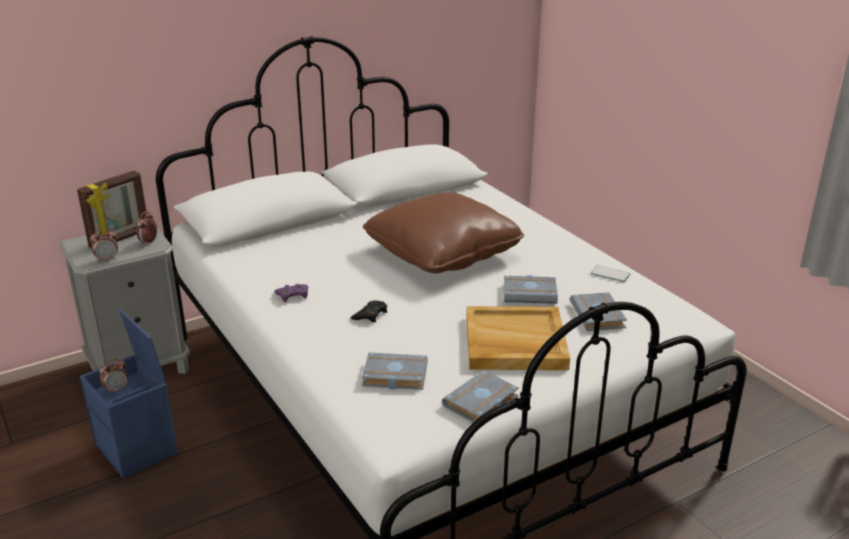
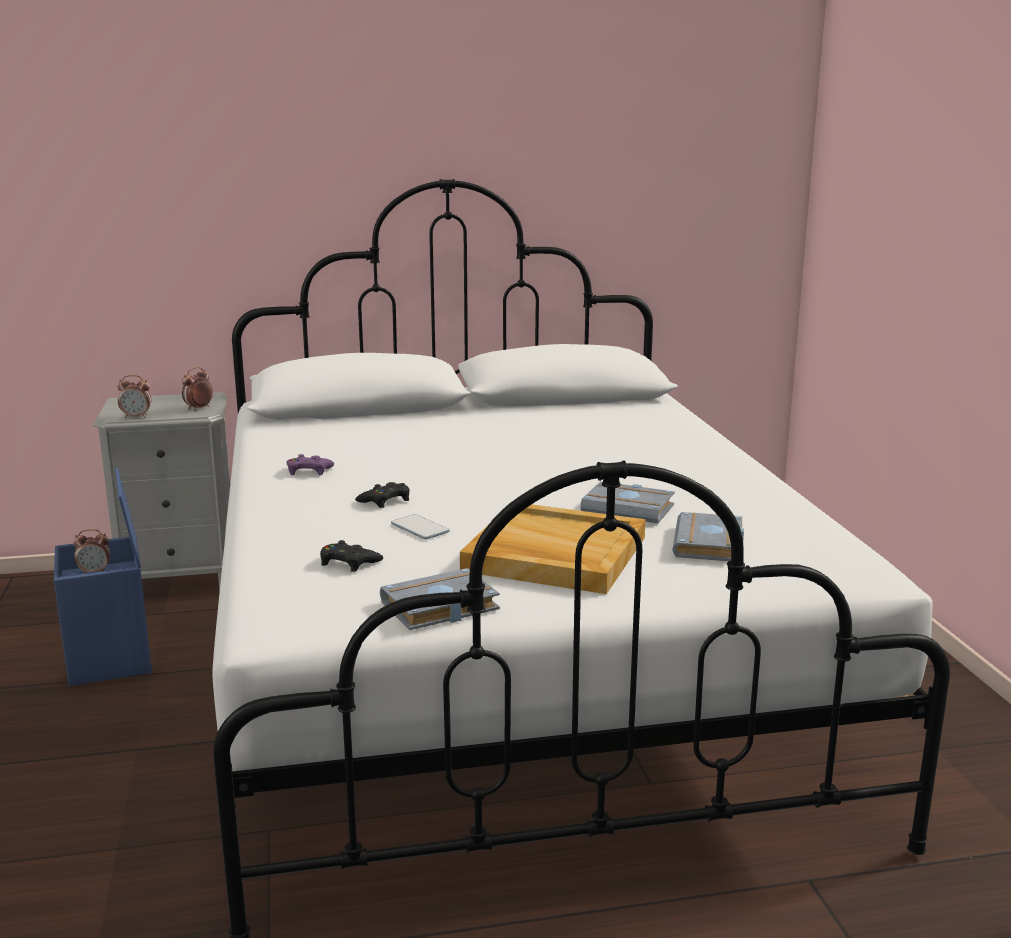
camera: 20 degrees right, 10 degrees down
picture frame [77,171,147,249] -> none
grey book [362,353,428,390] -> black game controller [320,540,383,572]
brown pillow [363,192,524,273] -> none
phone [591,265,630,282] -> phone moved to [391,514,450,539]

